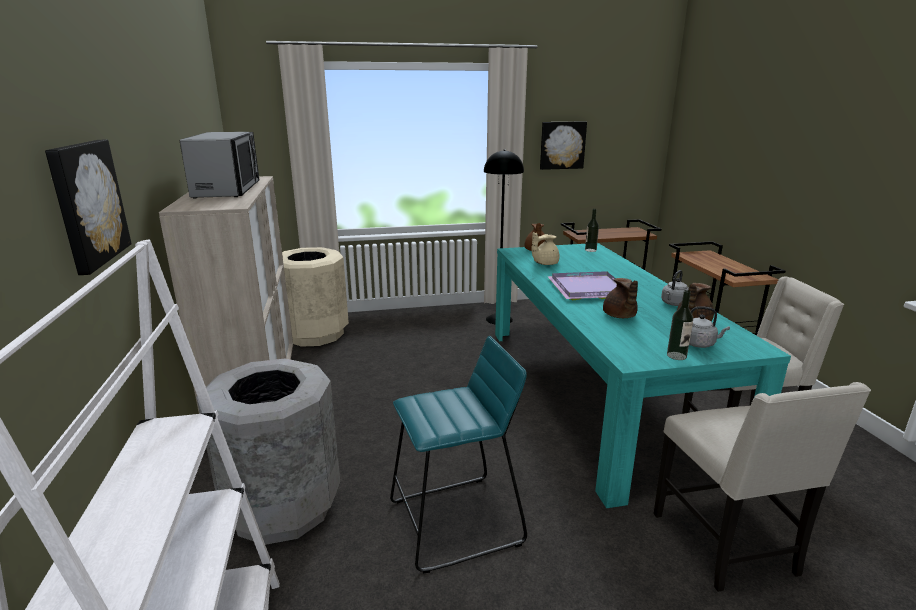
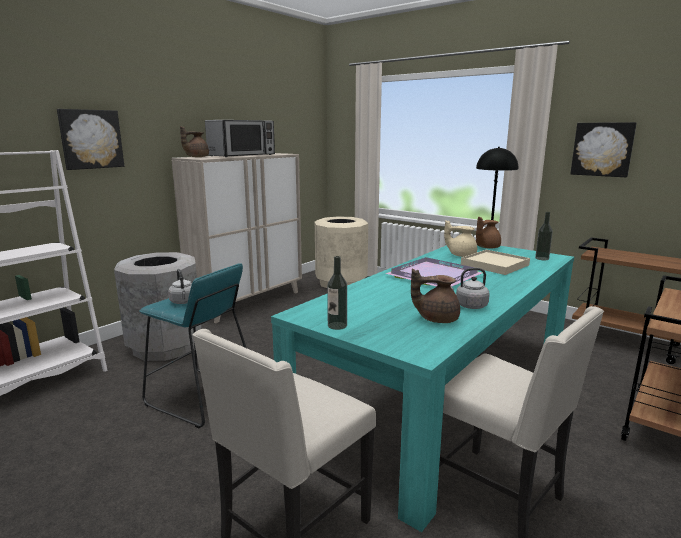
camera: 50 degrees right, 5 degrees down
brown teapot [603,278,638,318] -> brown teapot moved to [180,126,209,157]
grey kettle [689,306,730,348] -> grey kettle moved to [168,269,192,304]
none -> beige tray [461,250,530,275]

